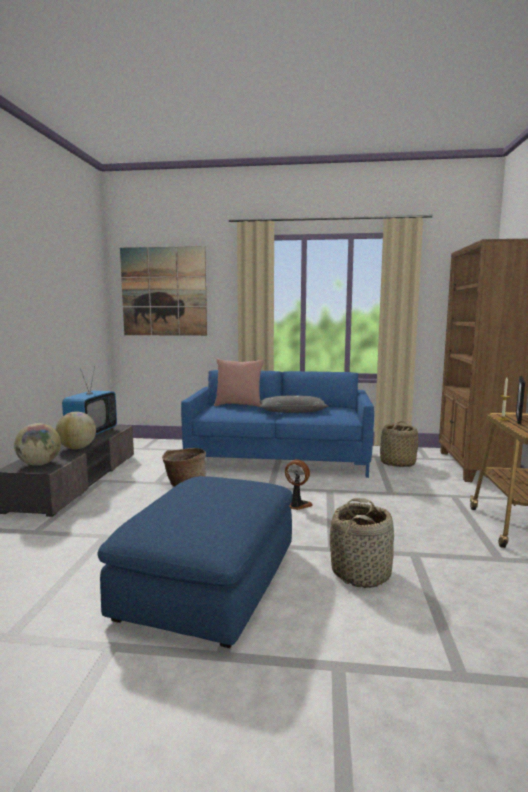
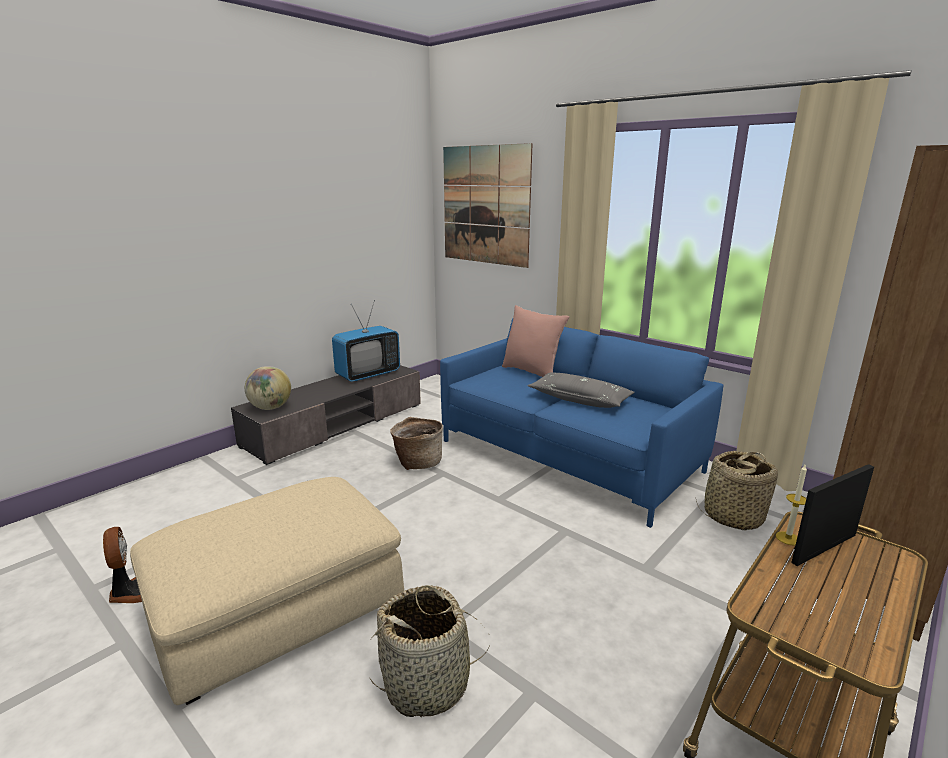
camera: 35 degrees right, 10 degrees up
globe [56,412,96,449] -> none
blue ottoman [97,476,293,648] -> beige ottoman [130,477,404,705]
fan [285,460,313,510] -> fan moved to [103,527,142,603]

